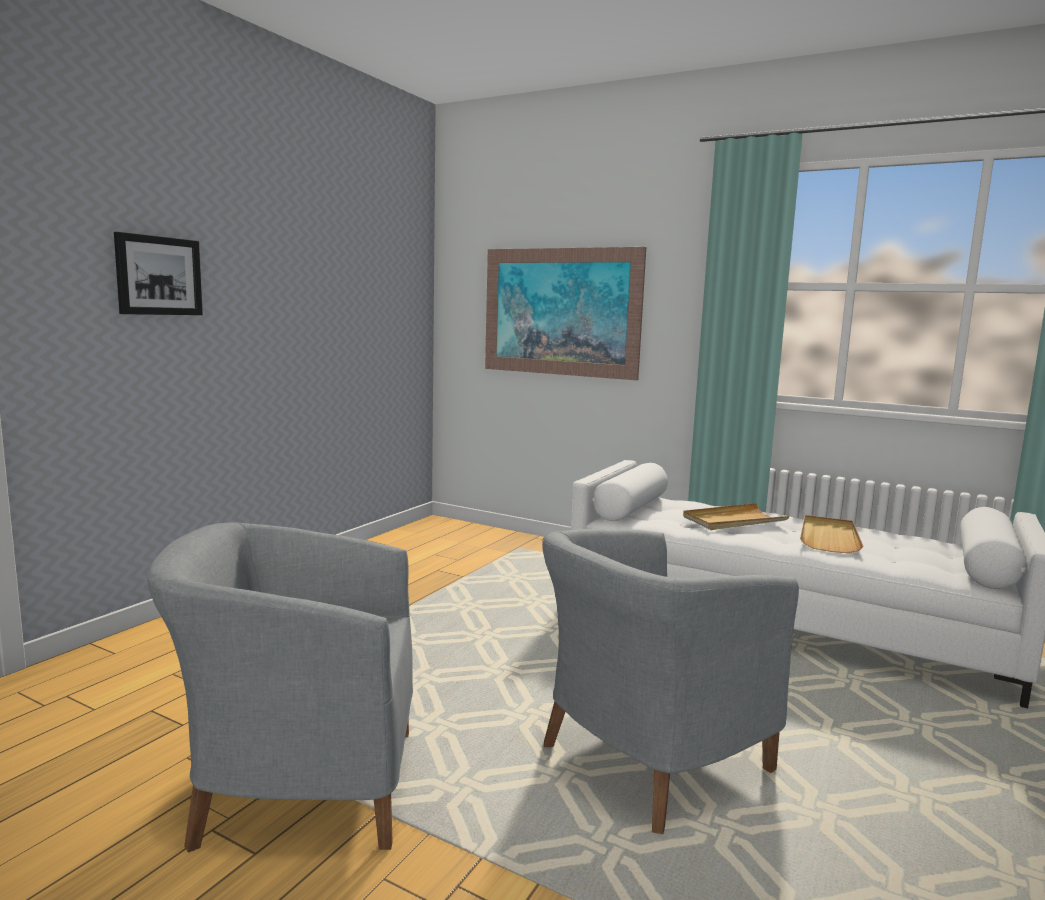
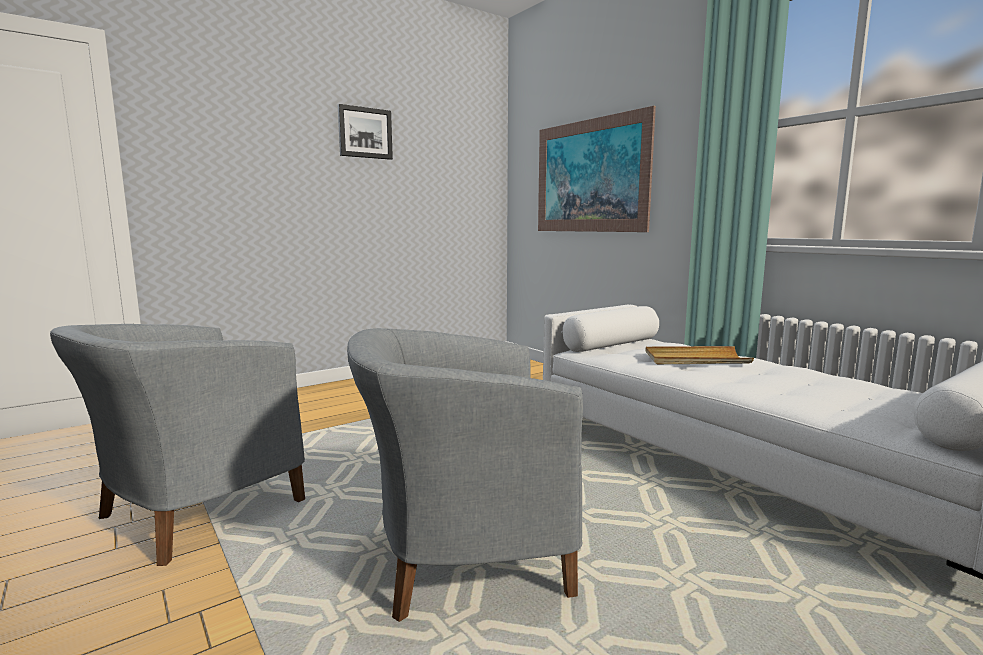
camera: 25 degrees right, 0 degrees up
picture [114,232,203,315] -> picture moved to [338,104,393,160]
grey armchair [147,522,413,852] -> grey armchair turned 75 degrees counterclockwise [50,324,305,566]
beige tray [800,515,863,553] -> none

